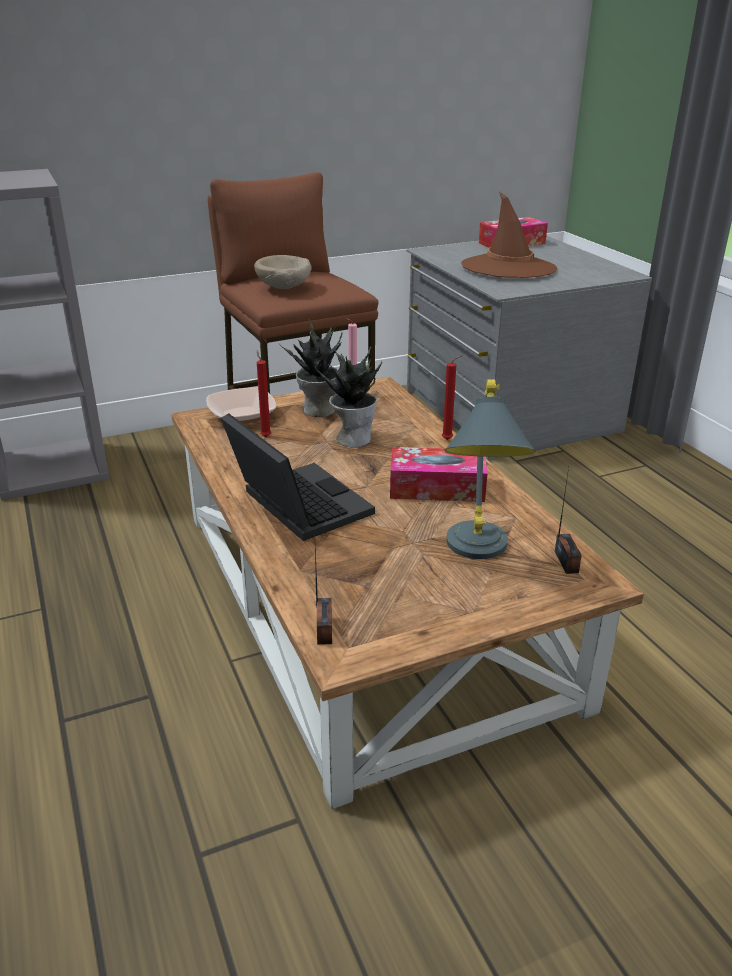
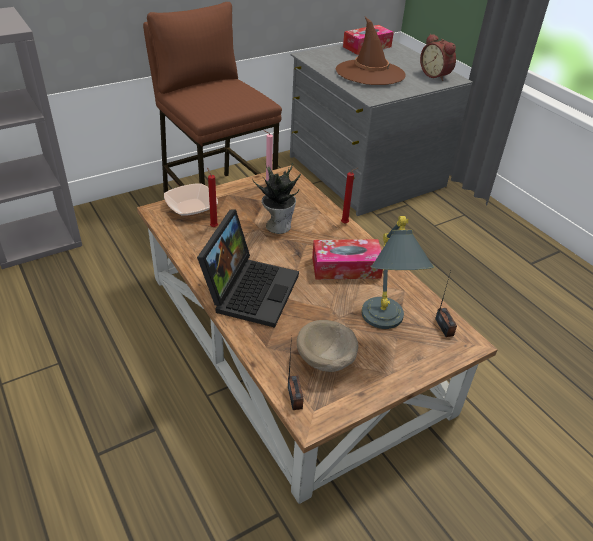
camera: 10 degrees left, 10 degrees up
laptop [221,413,375,541] -> laptop turned 60 degrees clockwise [197,210,299,328]
beige bowl [254,255,312,289] -> beige bowl moved to [297,320,358,372]
potted plant [279,319,343,417] -> none
none -> alarm clock [420,34,456,81]

